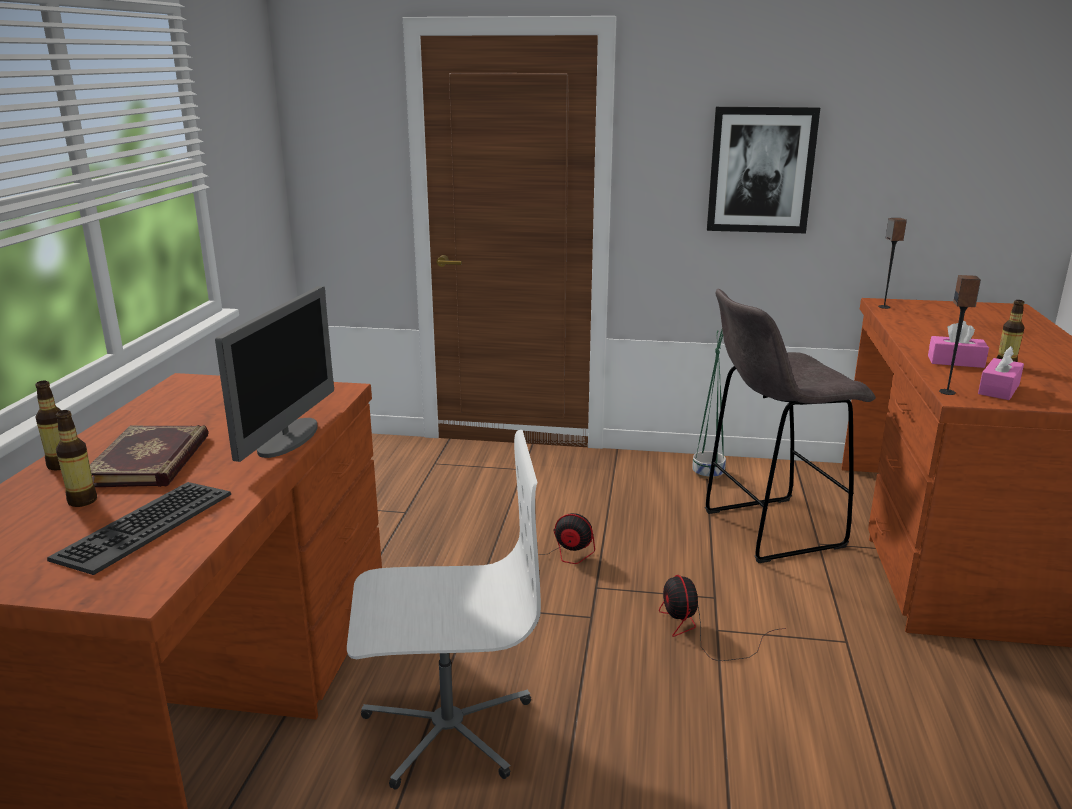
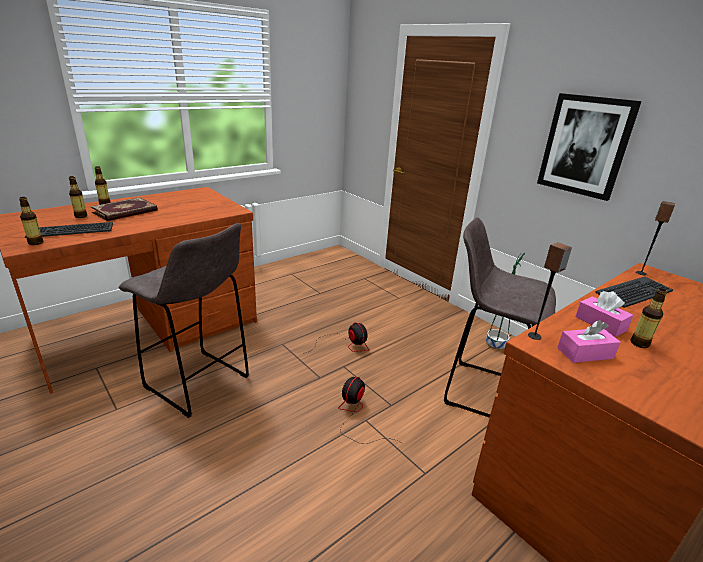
camera: 40 degrees right, 5 degrees up
monitor [215,286,334,462] -> none
white office chair [347,430,541,790] -> grey stool [119,223,249,418]
none -> bottle [19,197,43,245]
none -> keyboard [595,276,673,308]

